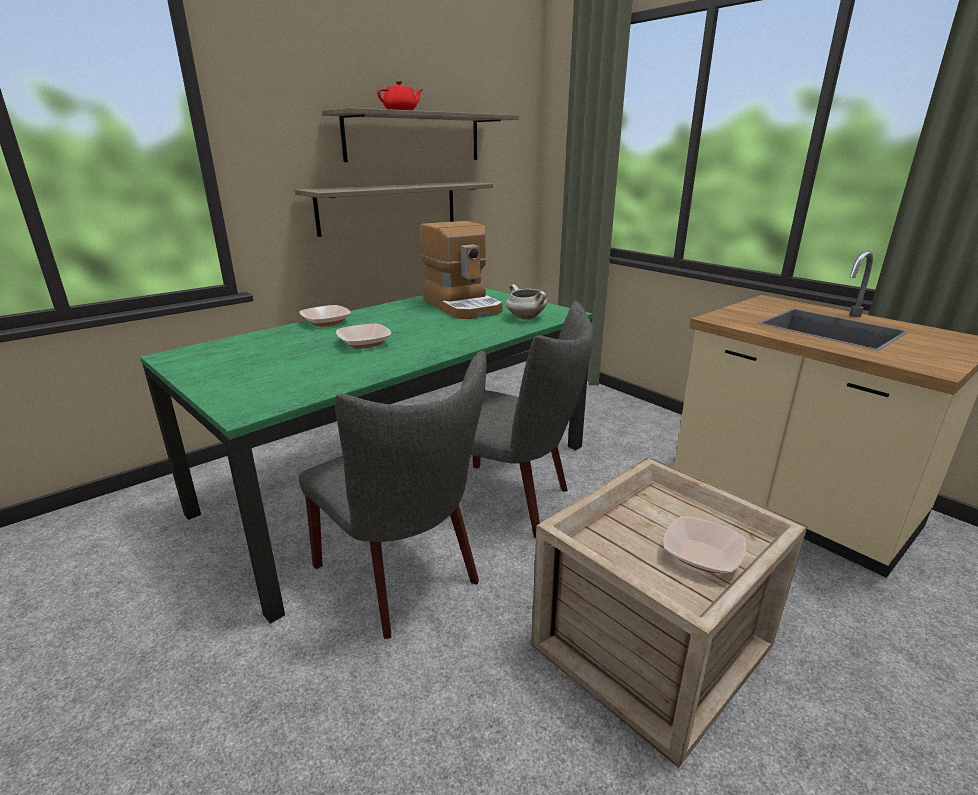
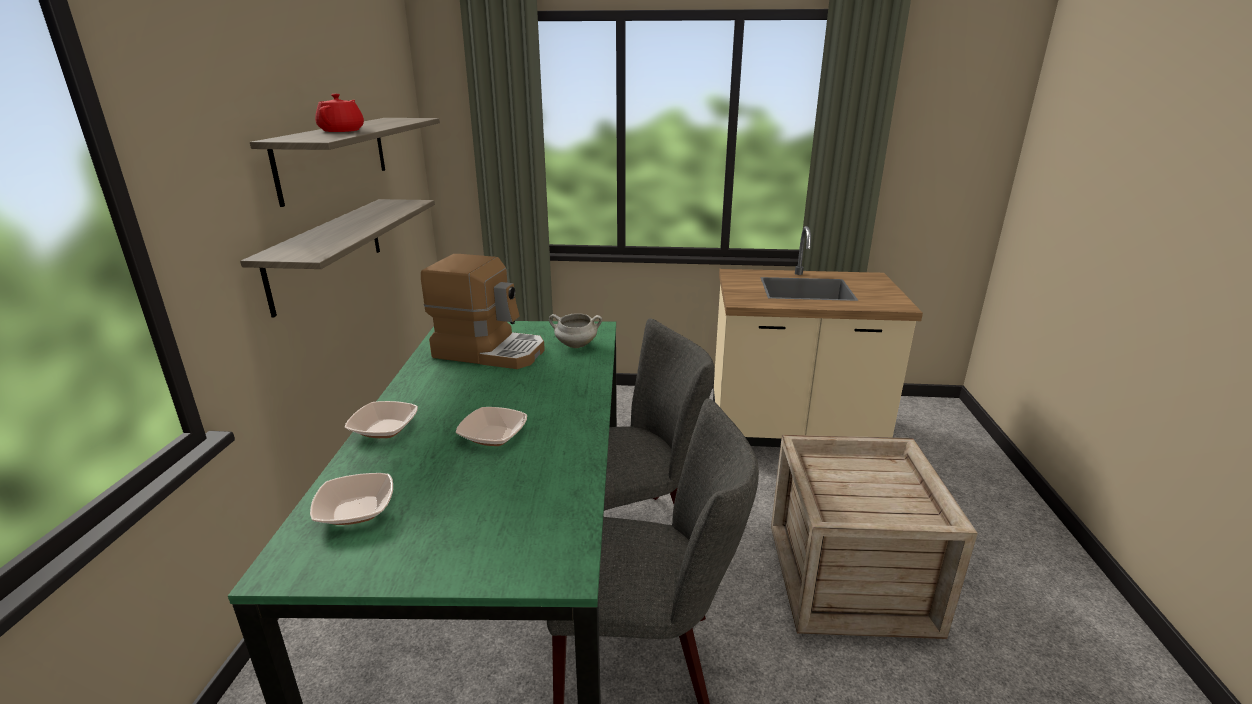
camera: 45 degrees left, 0 degrees up
bowl [663,516,746,573] -> bowl moved to [310,473,393,525]

